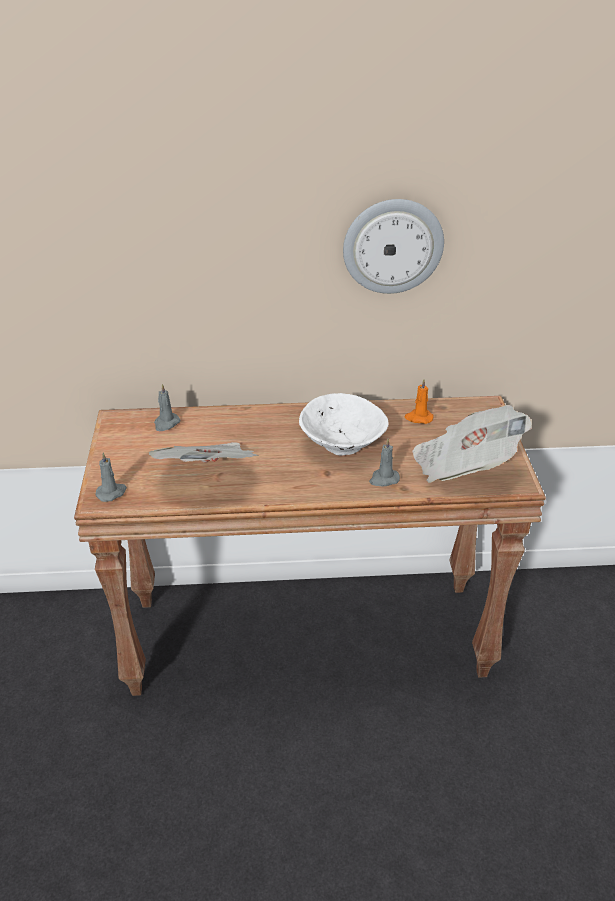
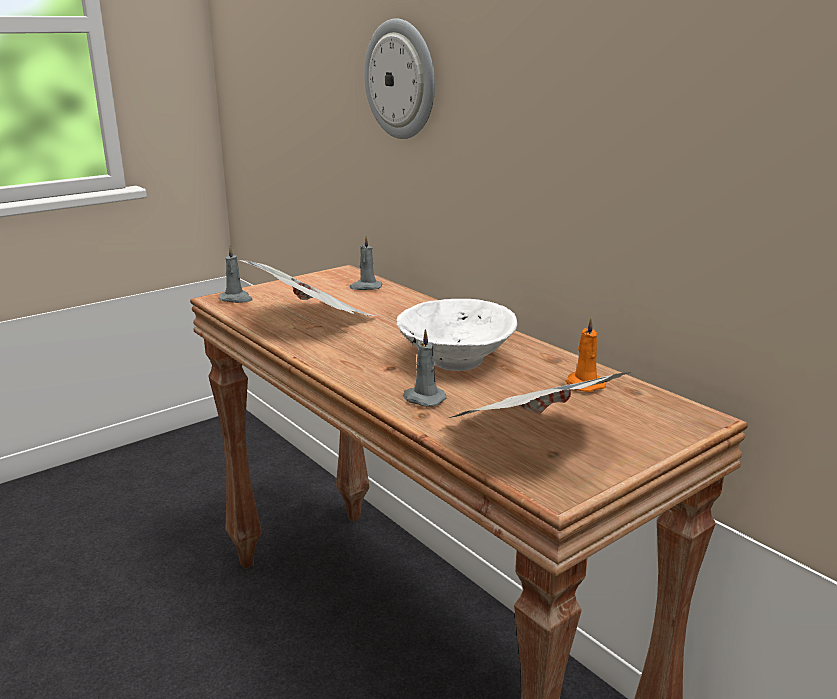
camera: 55 degrees right, 15 degrees down
wall clock [343,199,444,294] -> wall clock moved to [364,18,435,139]

